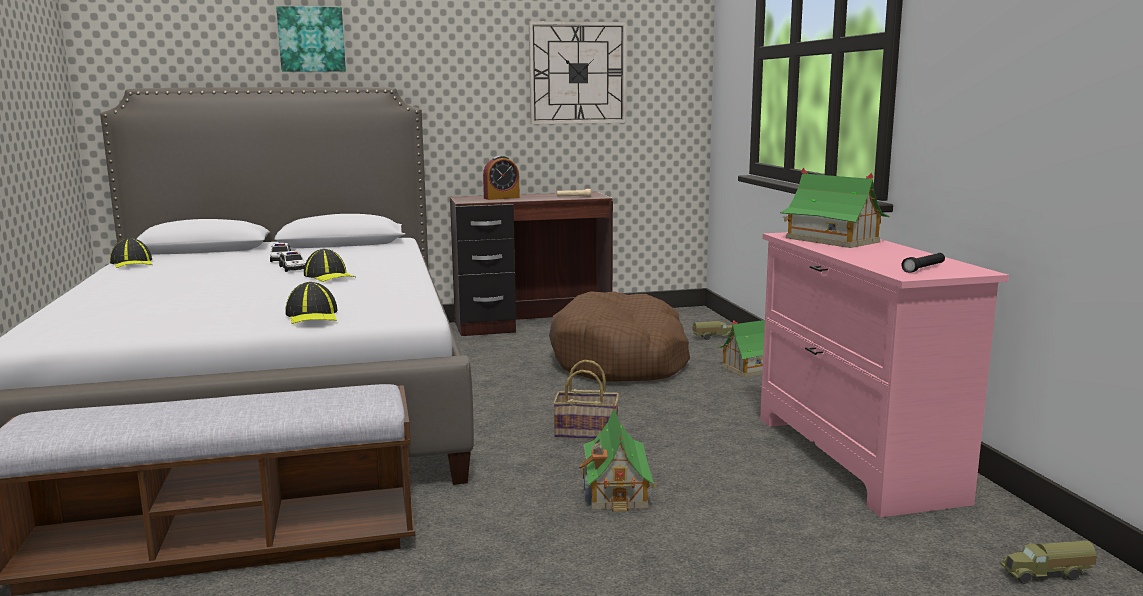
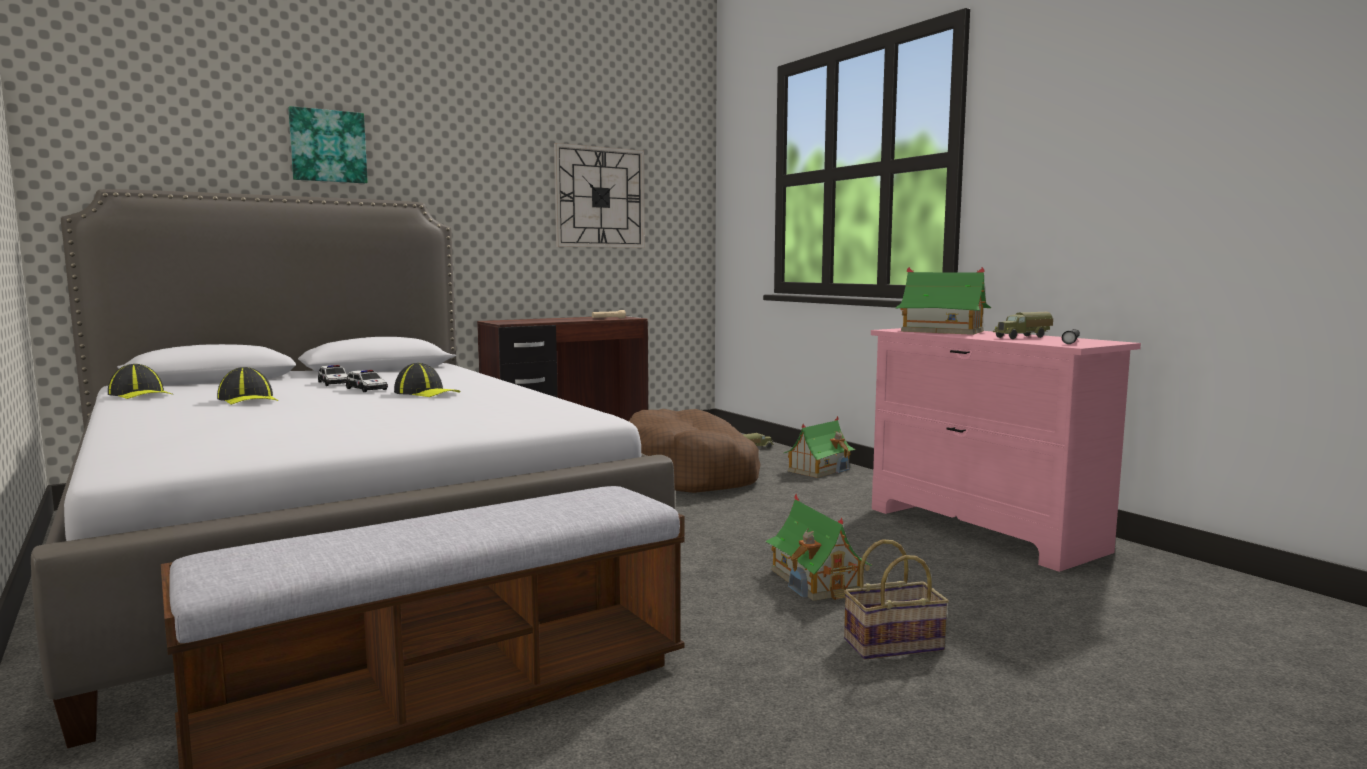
camera: 20 degrees left, 5 degrees down
cap [285,282,338,324] -> cap moved to [217,367,278,405]
alarm clock [483,156,520,200] -> none
basket [553,360,619,439] -> basket moved to [844,539,949,659]
toy truck [1000,541,1097,584] -> toy truck moved to [993,312,1053,339]

